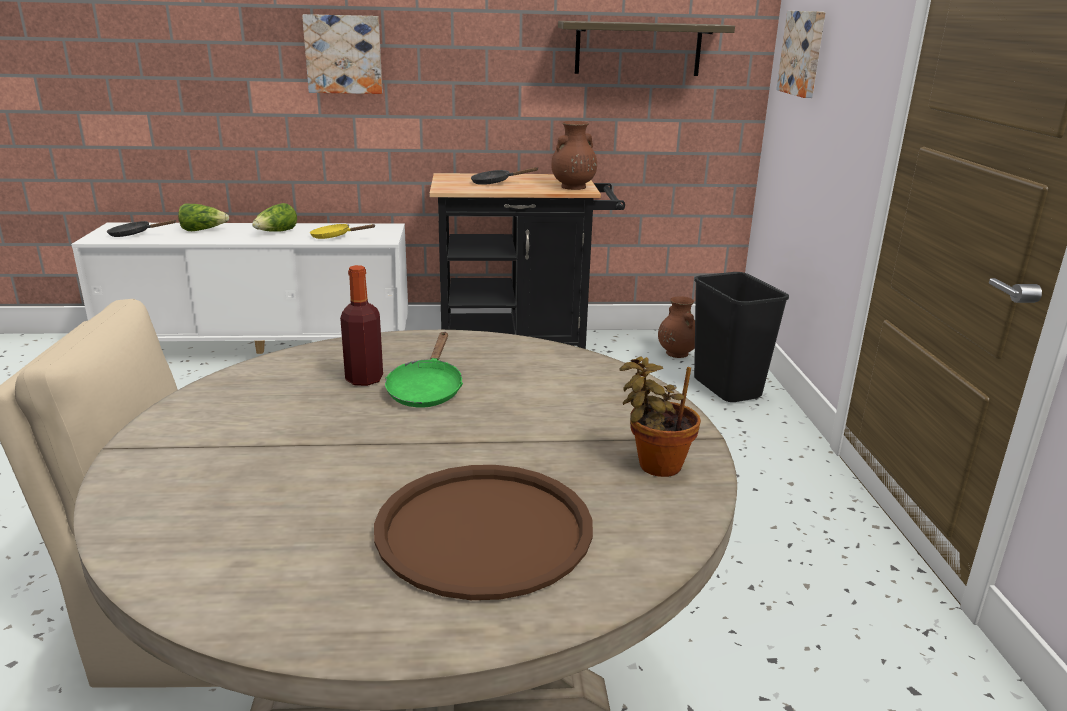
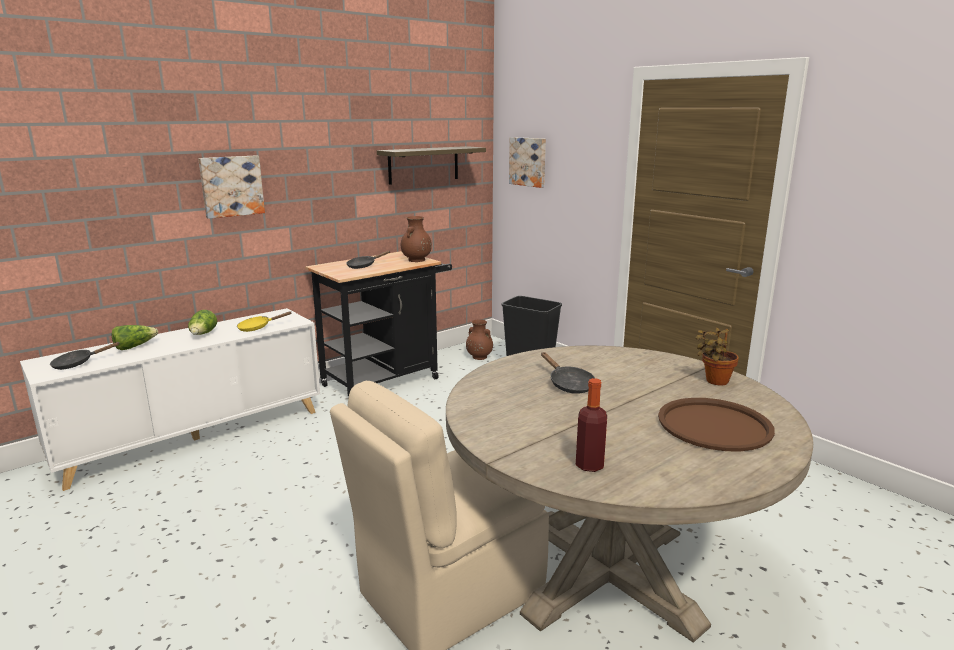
camera: 35 degrees left, 5 degrees down
bottle [340,265,383,386] -> bottle moved to [576,378,607,472]
green frying pan [385,332,463,408] -> black frying pan [541,352,595,394]

